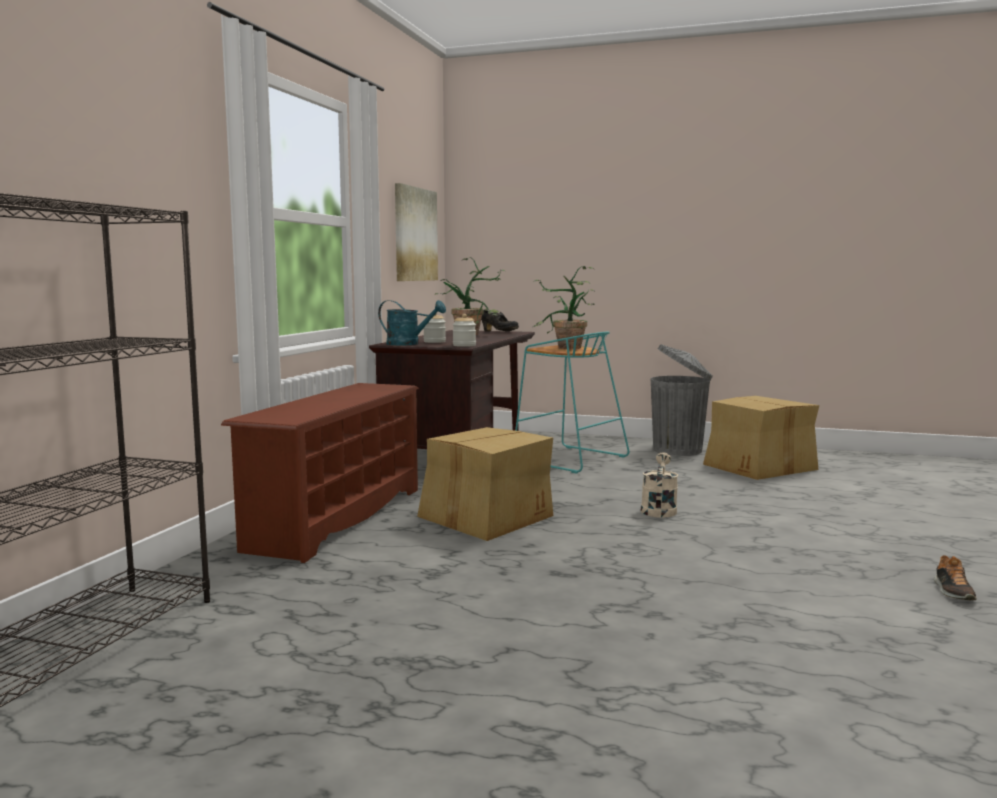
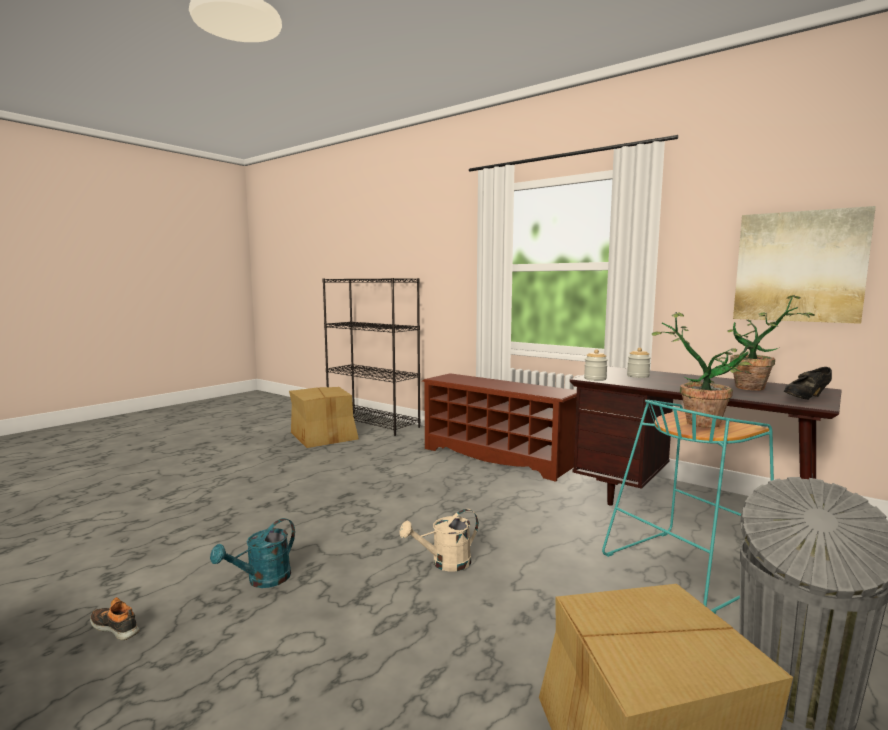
camera: 110 degrees right, 0 degrees up
turquoise watering can [378,300,446,345] -> turquoise watering can moved to [210,518,295,588]
cardboard box [417,427,553,541] -> cardboard box moved to [289,387,359,448]
beige watering can [641,452,678,518] -> beige watering can turned 120 degrees clockwise [399,509,479,572]

